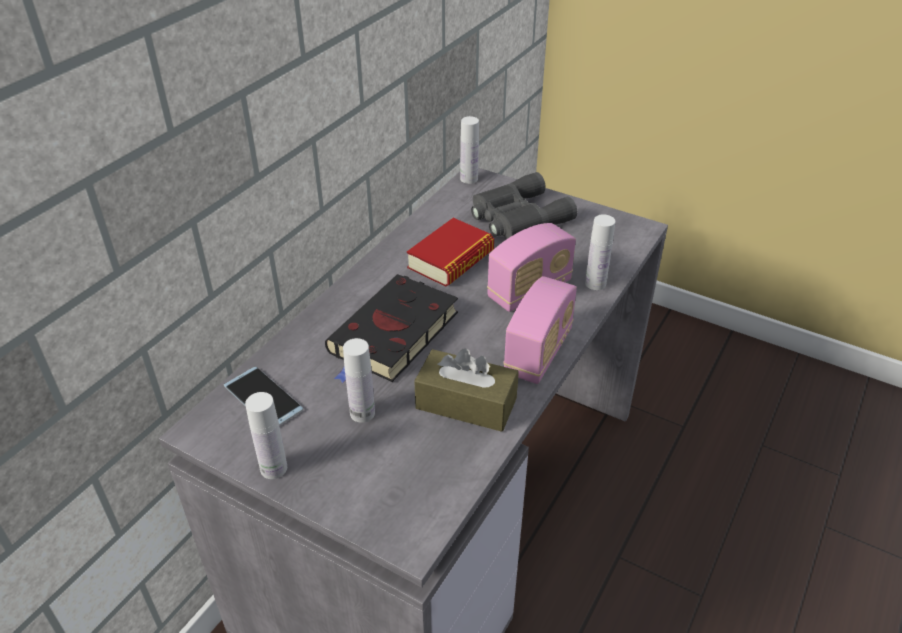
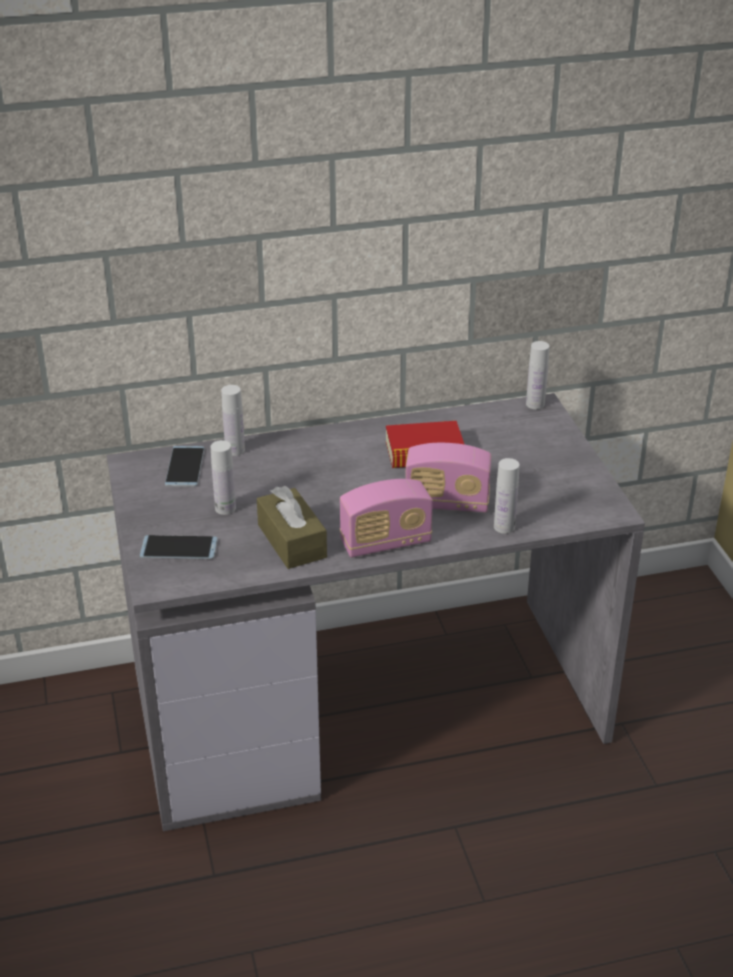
camera: 45 degrees right, 5 degrees down
white bottle [245,392,287,479] -> white bottle moved to [221,385,245,456]
black book [325,274,458,383] -> none
grey binoculars [471,172,577,238] -> none
none -> phone [139,535,218,559]

